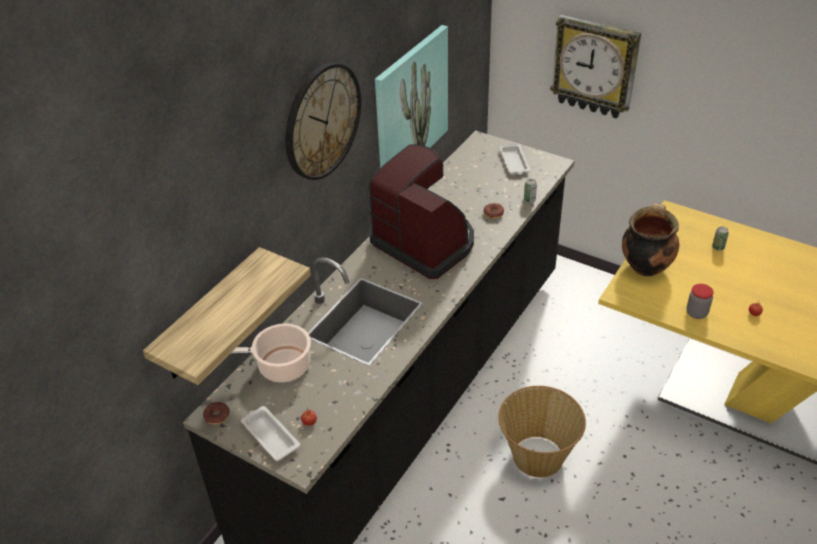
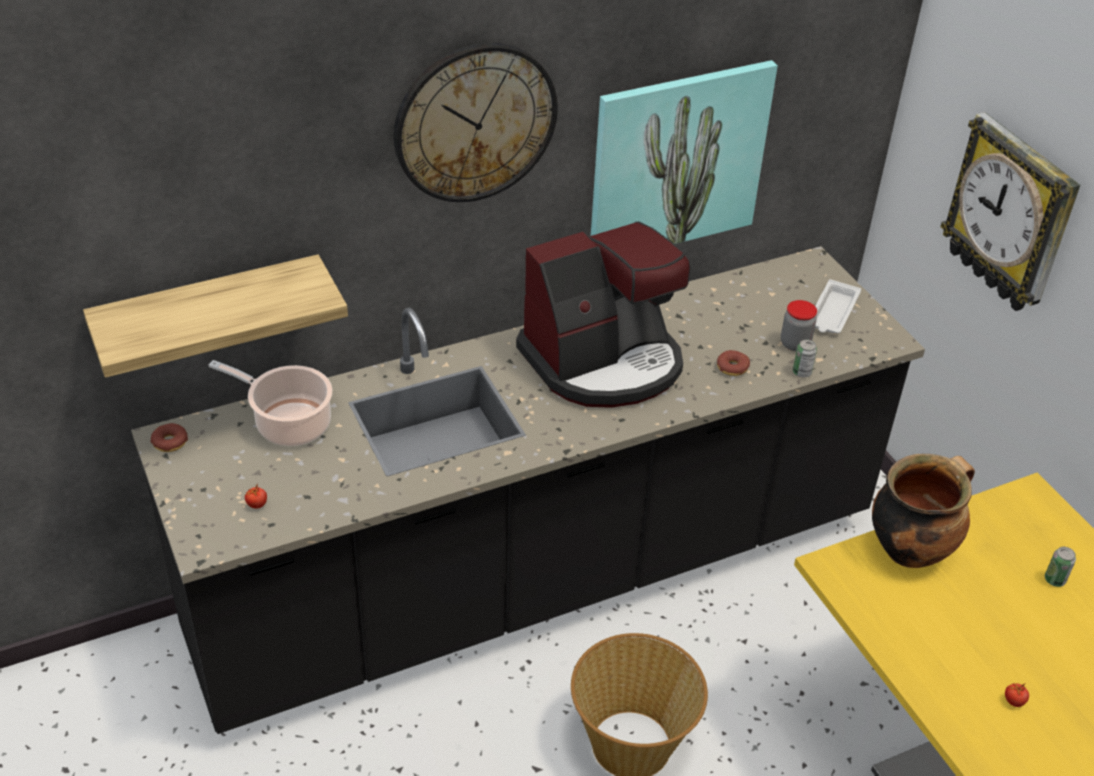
camera: 30 degrees right, 0 degrees up
white tray [241,406,301,461] -> none
coffee machine [369,144,474,279] -> coffee machine turned 75 degrees clockwise [516,221,691,408]
jar [687,284,714,319] -> jar moved to [781,300,817,351]

